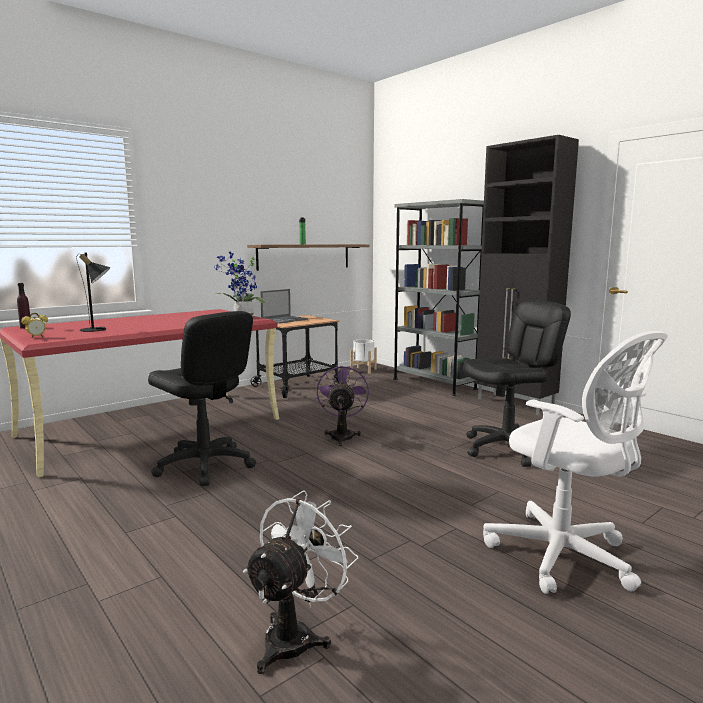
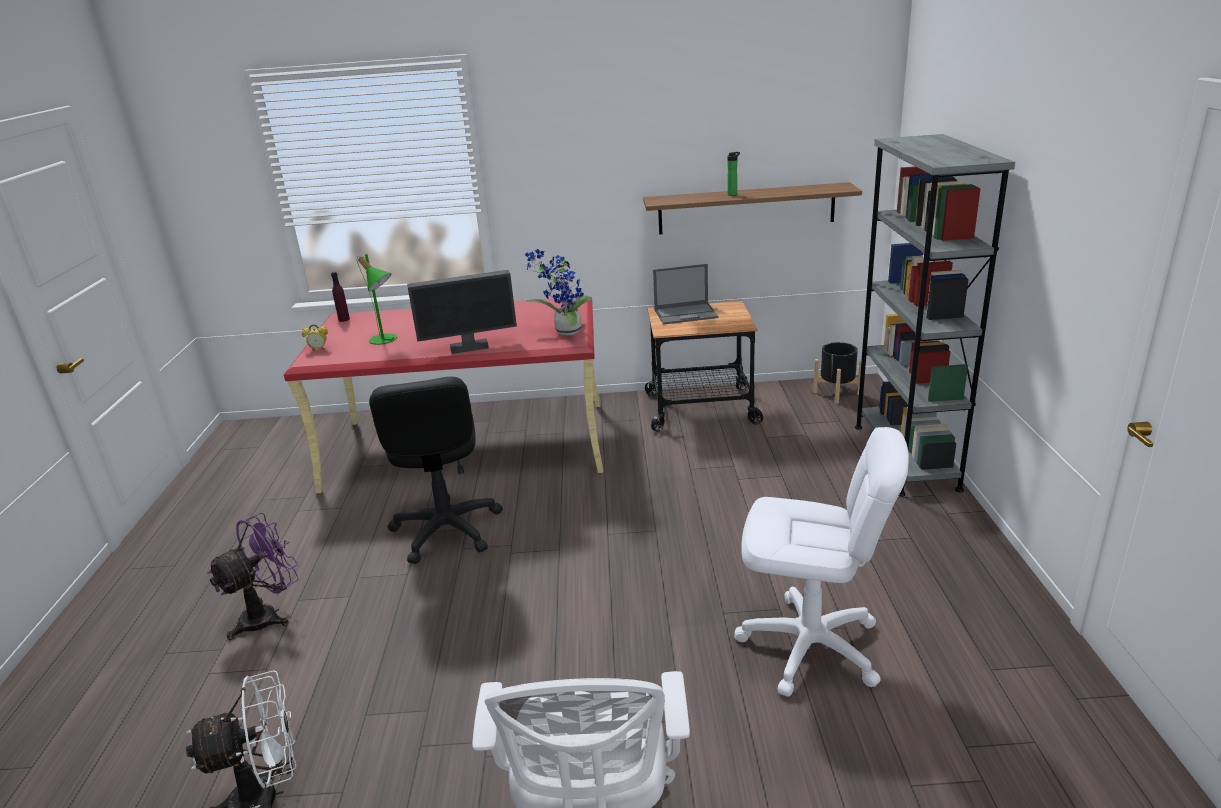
camera: 40 degrees right, 15 degrees up
black table lamp [76,252,111,332] -> green table lamp [357,254,397,345]
purple fan [317,365,369,446] -> purple fan moved to [208,513,299,640]
white planter [351,339,377,374] -> black planter [813,342,861,404]
black office chair [463,301,571,467] -> white office chair [734,427,909,697]
black cabinet [475,135,579,415] -> none
none -> monitor [407,270,517,354]

